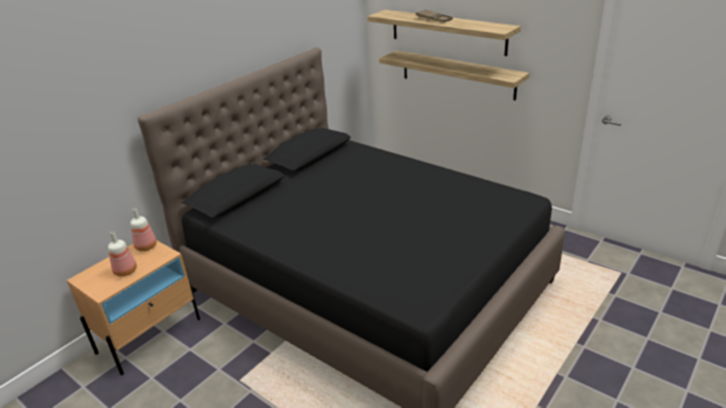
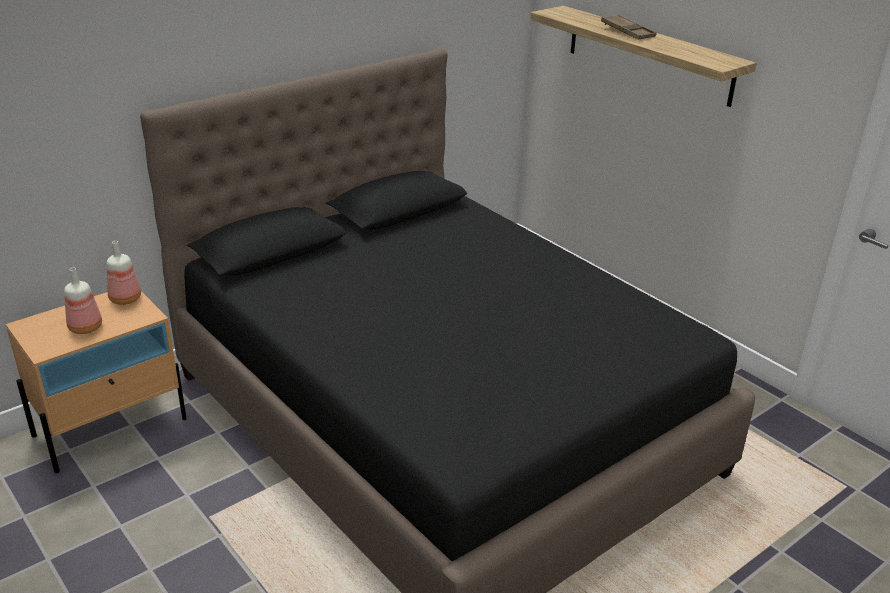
camera: 10 degrees right, 0 degrees up
shelf [379,51,529,101] -> none

